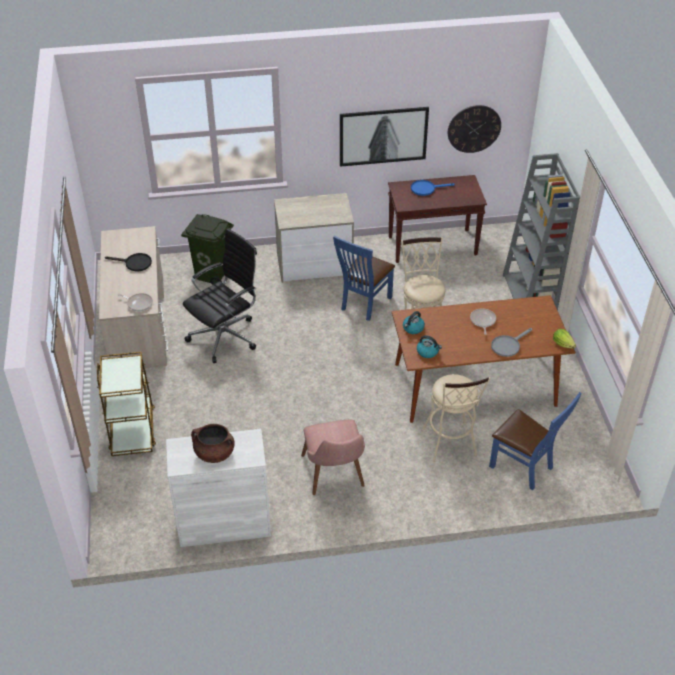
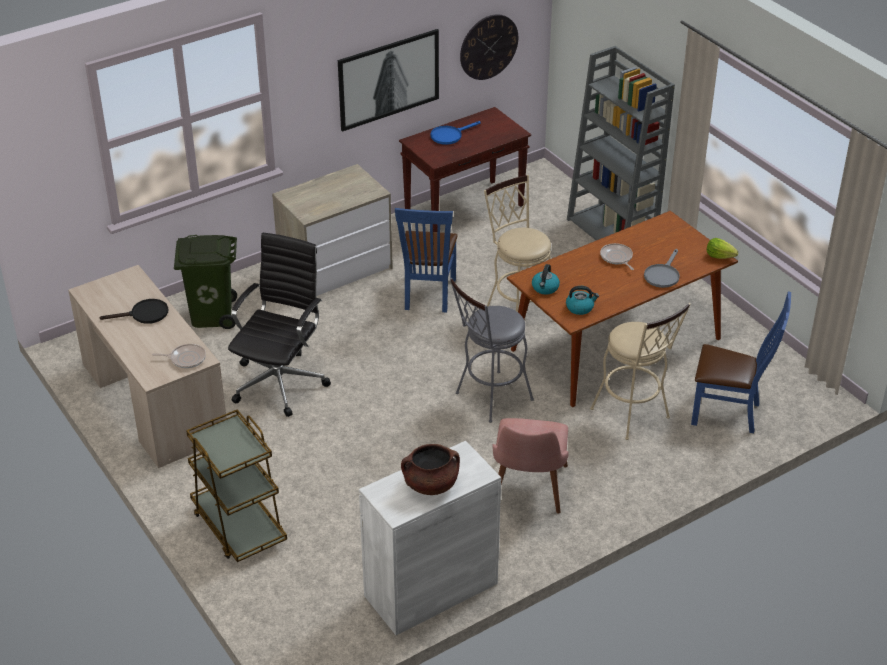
camera: 25 degrees left, 5 degrees down
pink chair [301,420,365,495] -> pink chair turned 45 degrees clockwise [492,418,569,513]
none -> grey stool [450,278,534,423]

